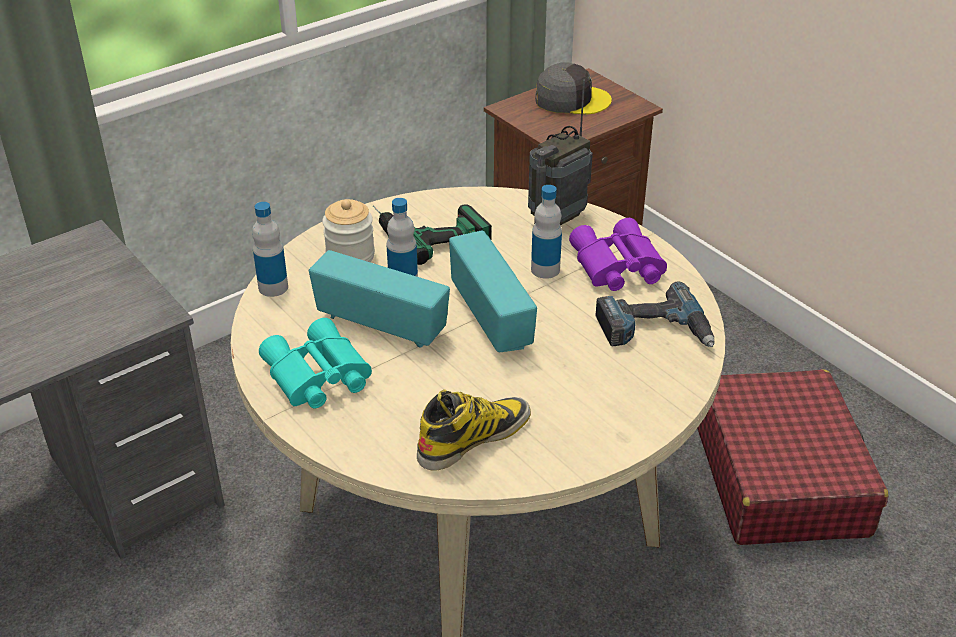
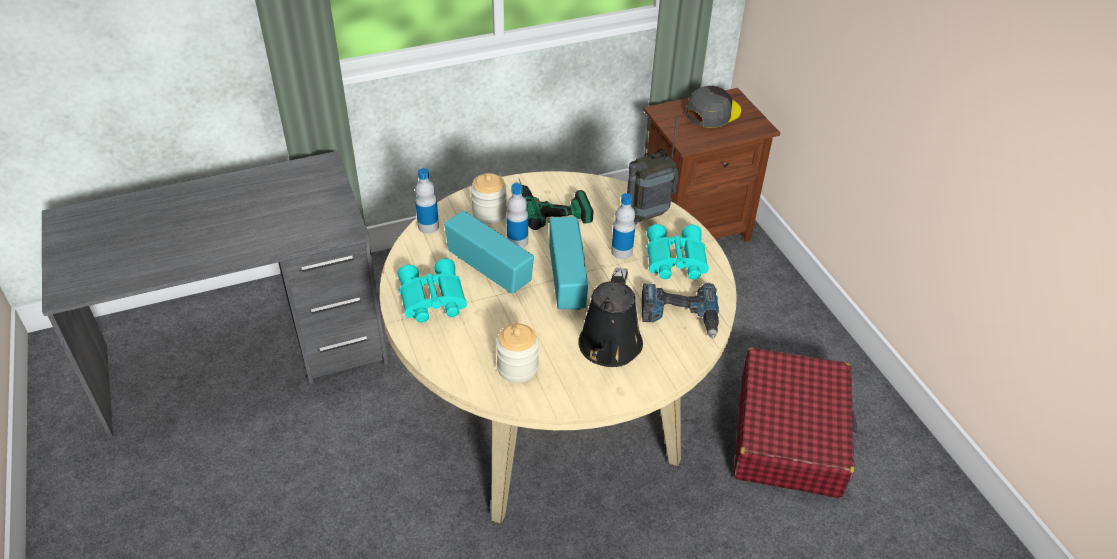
camera: 15 degrees right, 5 degrees up
boot [417,389,531,471] -> jar [496,324,539,383]
grey cap [535,63,612,115] -> grey cap turned 60 degrees counterclockwise [686,86,741,128]
purple binoculars [569,218,667,291] -> turquoise binoculars [647,224,709,280]
none -> black watering can [578,267,643,367]

